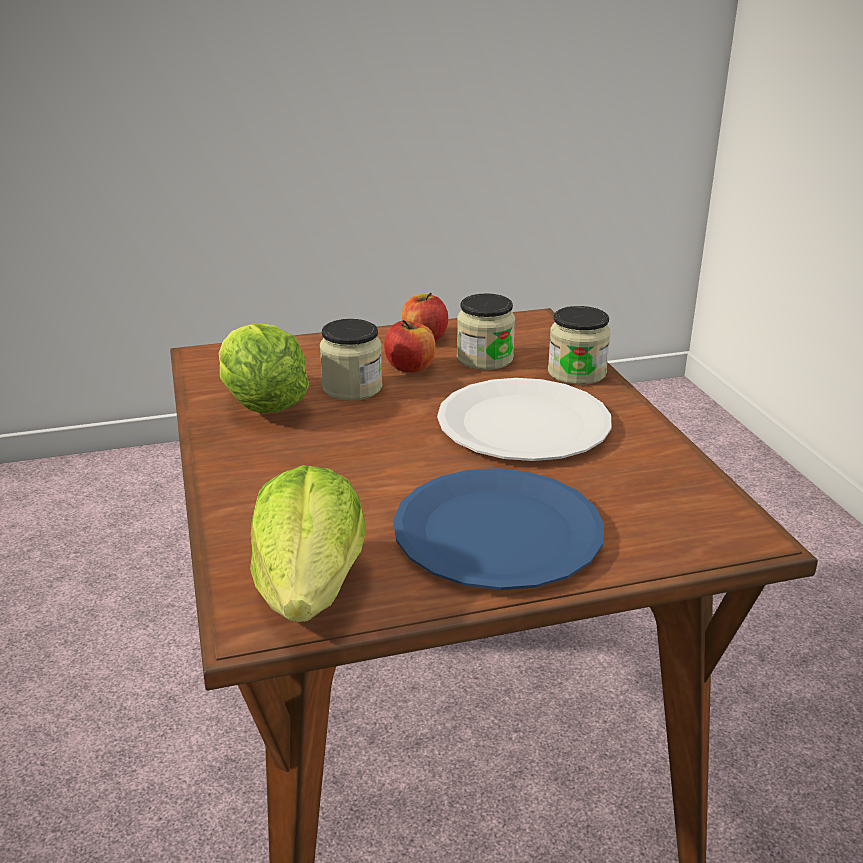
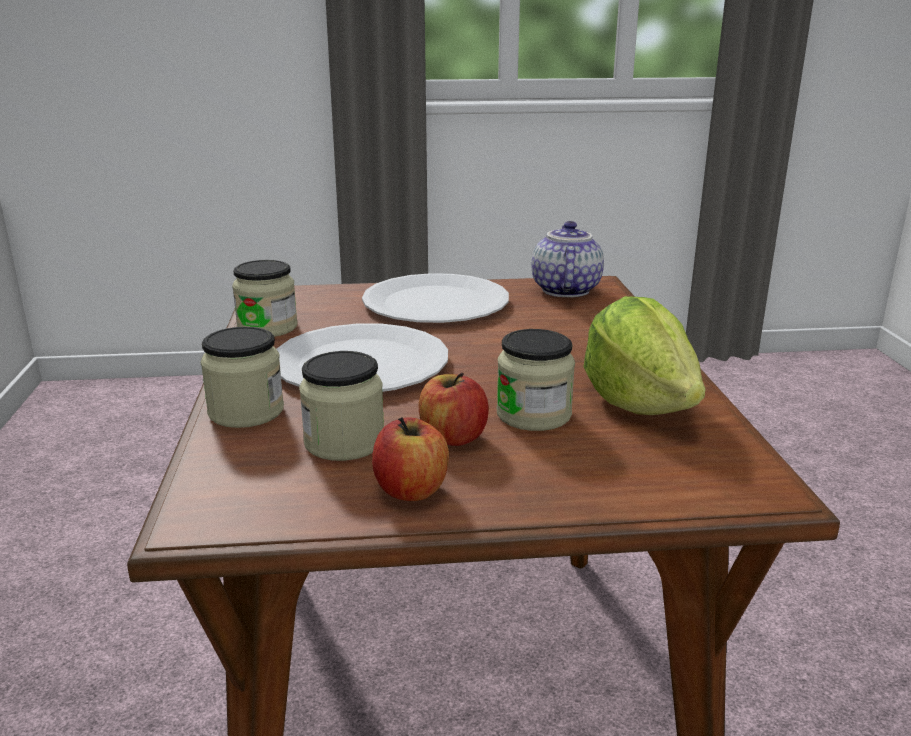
camera: 170 degrees left, 5 degrees down
lettuce [250,465,366,622] -> teapot [532,221,604,298]
blue plate [393,468,604,590] -> white plate [362,273,509,323]
none -> jar [232,260,297,337]

